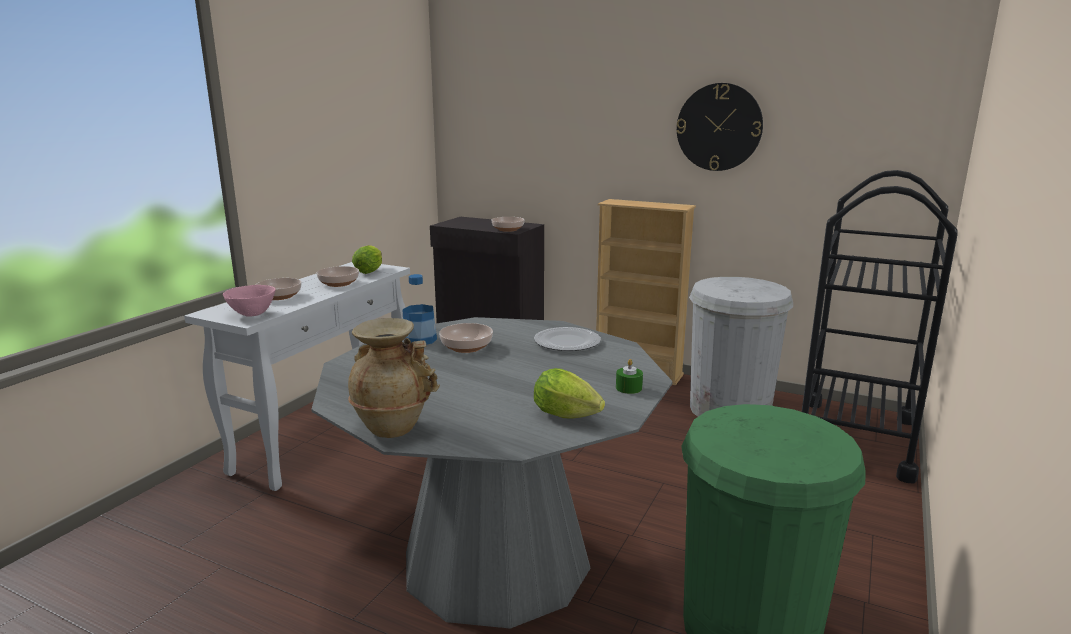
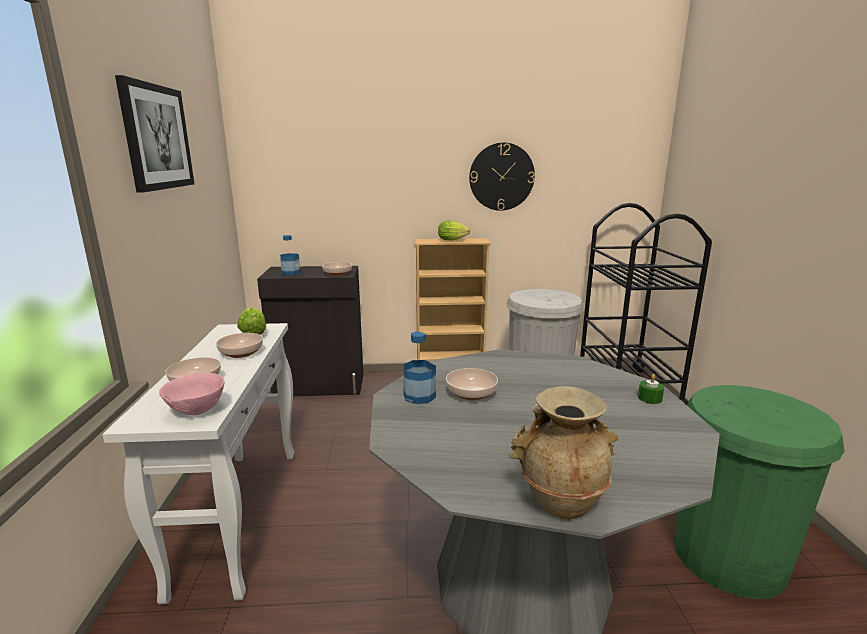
camera: 30 degrees left, 0 degrees up
plate [534,327,601,351] -> none
lettuce [534,368,605,419] -> lettuce moved to [438,221,470,241]
none -> picture [115,75,194,192]
none -> bottle [280,235,300,275]

